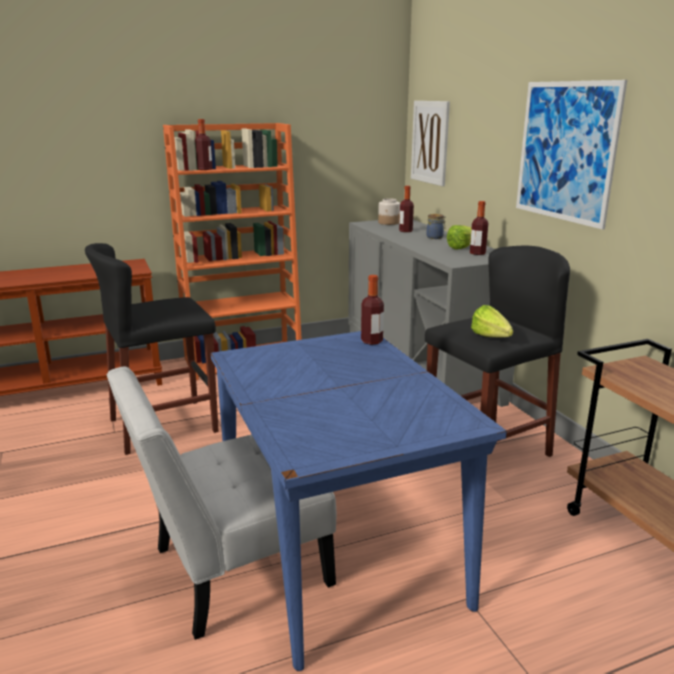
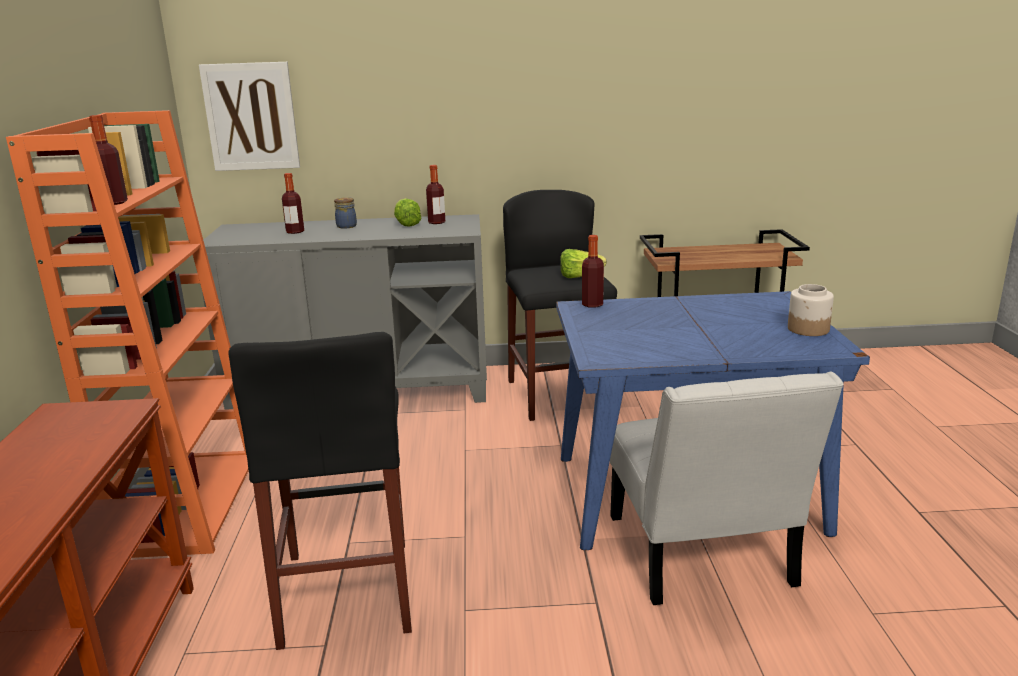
camera: 70 degrees left, 0 degrees up
jar [378,198,400,225] -> jar moved to [788,284,834,336]
picture [516,80,627,230] -> none

